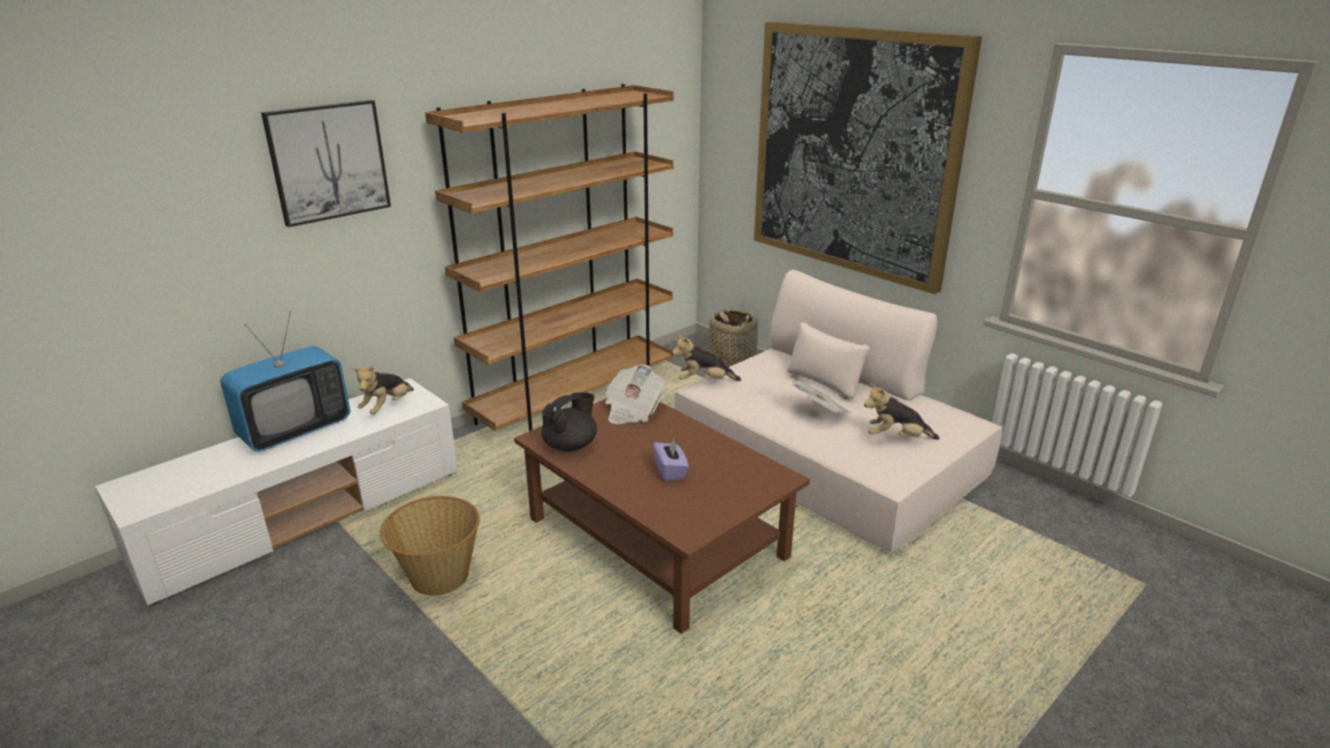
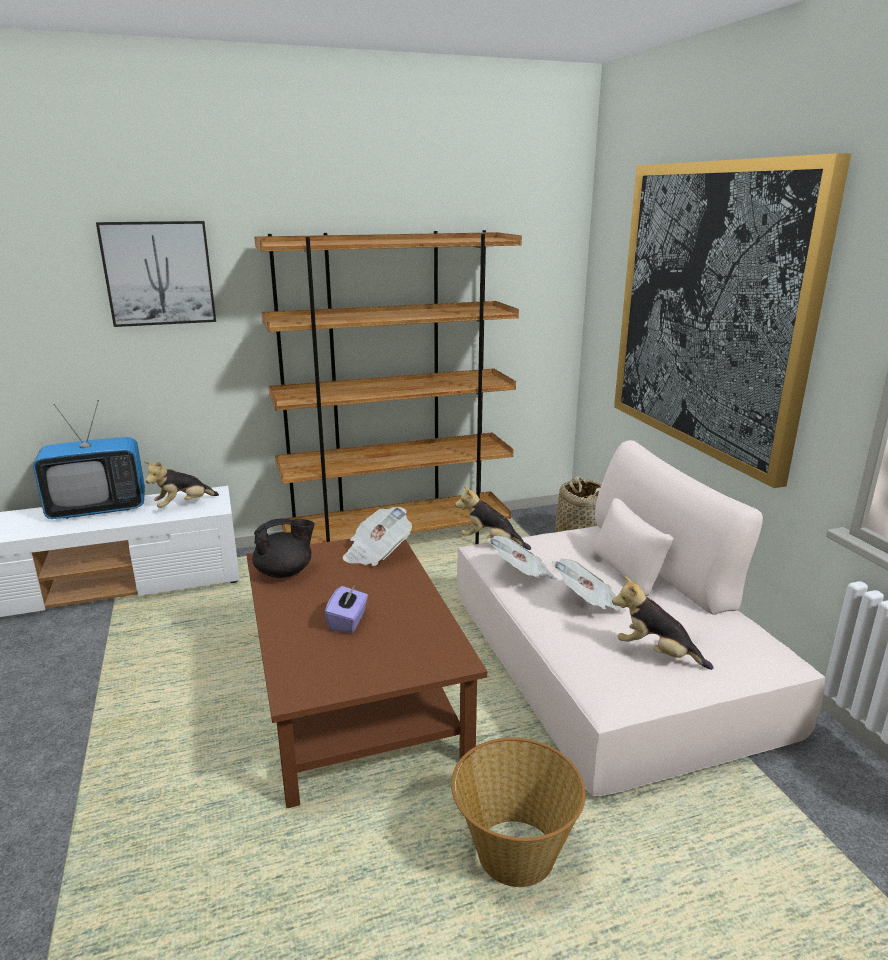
camera: 25 degrees right, 5 degrees down
basket [380,496,480,596] -> basket moved to [451,737,586,887]
none -> newspaper [487,536,557,580]

